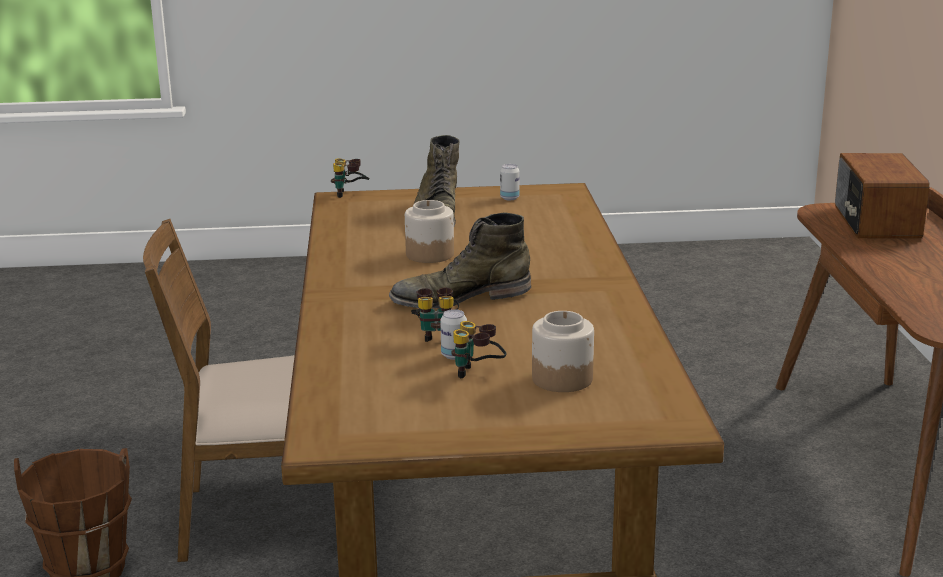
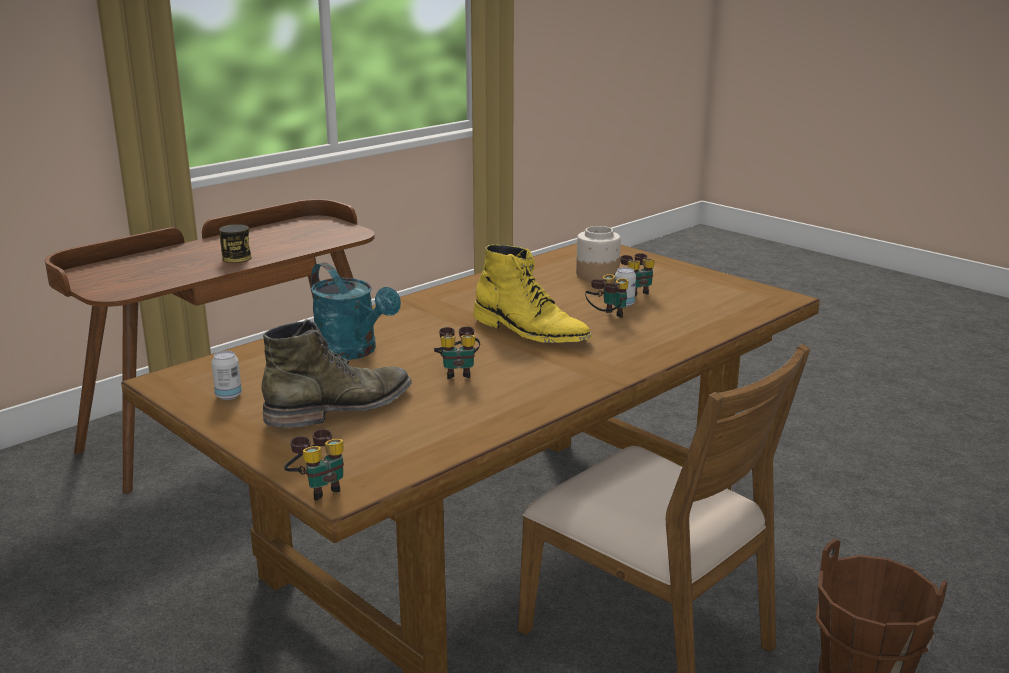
camera: 130 degrees left, 0 degrees up
green boot [389,212,531,308] -> yellow boot [473,244,592,343]
jar [405,200,454,263] -> binoculars [434,326,480,379]
radio [835,153,929,239] -> none
none -> can [219,224,252,263]
none -> turquoise watering can [311,262,401,360]

